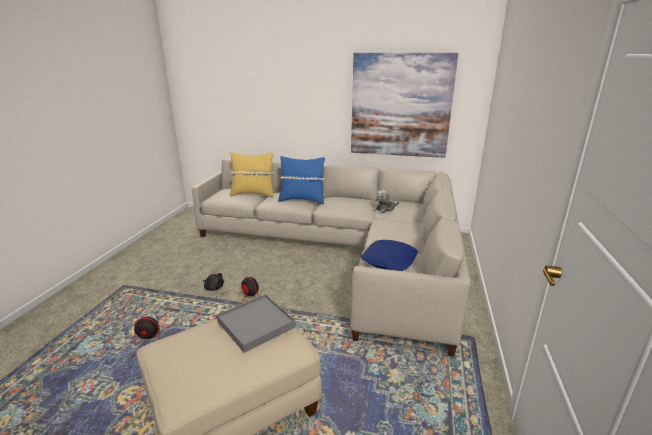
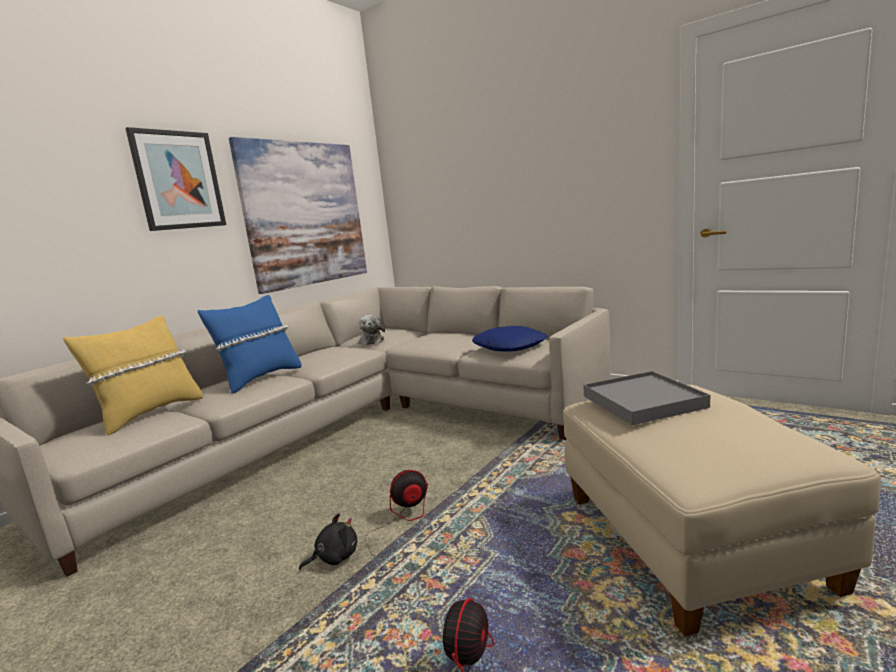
camera: 65 degrees left, 10 degrees down
none -> picture [125,127,226,231]

